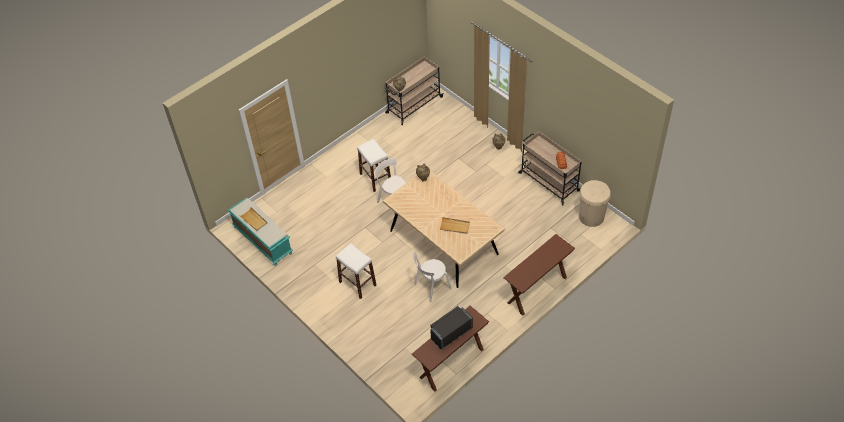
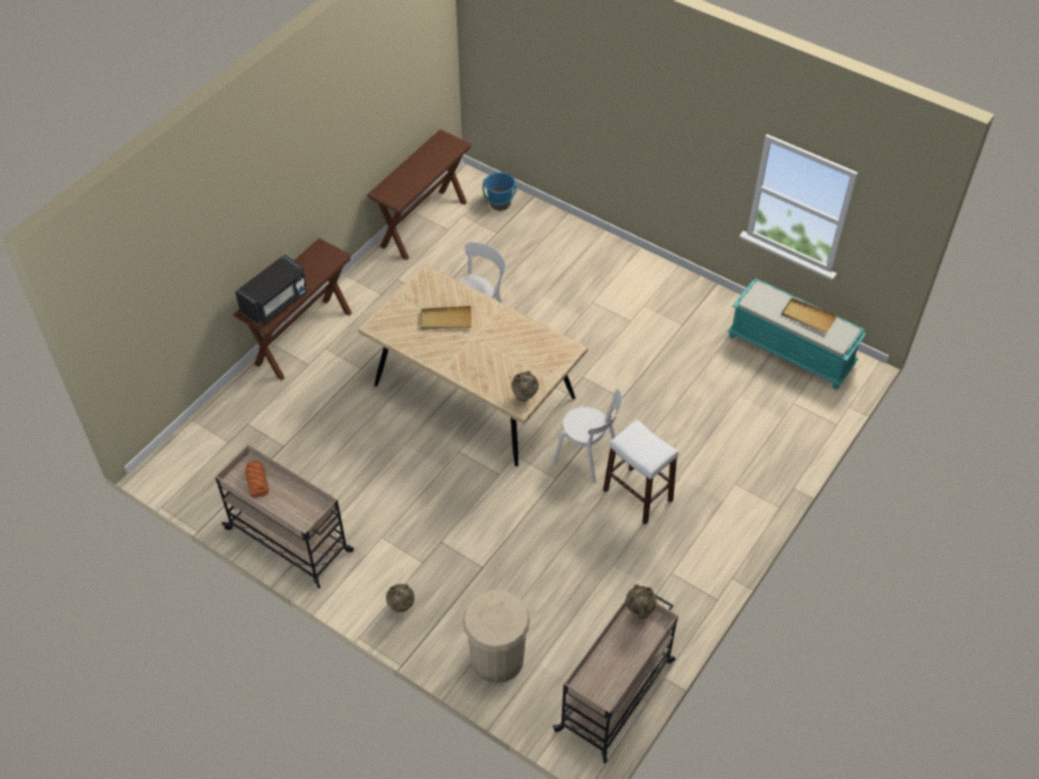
camera: 165 degrees right, 0 degrees up
white stool [336,243,377,299] -> none
black microwave [430,306,473,350] -> black microwave moved to [235,254,307,325]
beige trash can [579,180,611,227] -> beige trash can moved to [463,590,530,683]
none -> blue bucket [483,172,517,211]

